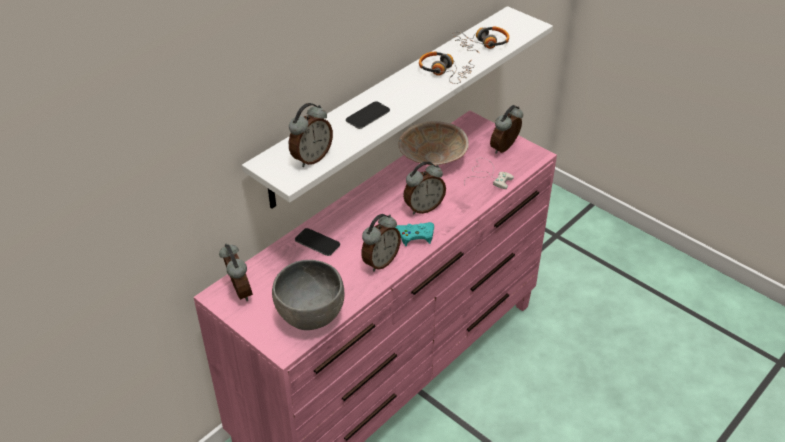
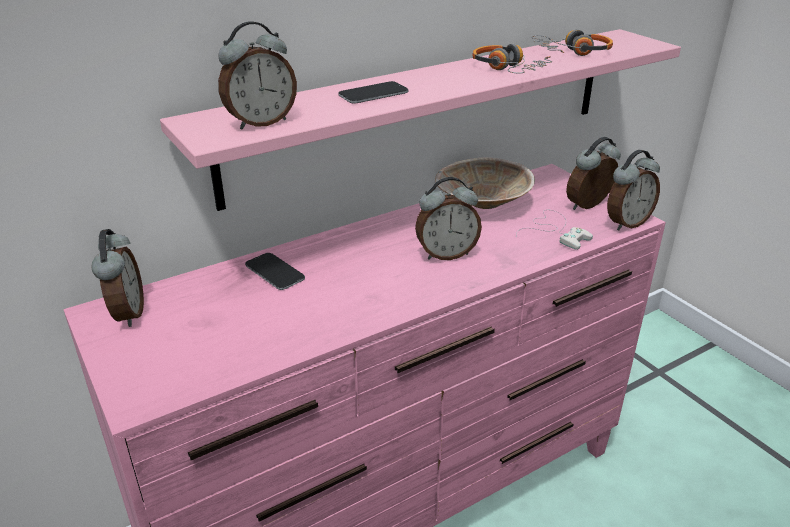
camera: 15 degrees right, 10 degrees down
white shelf [242,6,553,209] -> pink shelf [160,29,681,211]
grey bowl [272,260,345,330] -> none
alarm clock [361,214,401,272] -> alarm clock moved to [607,150,660,230]
turquoise game controller [395,222,434,246] -> none

